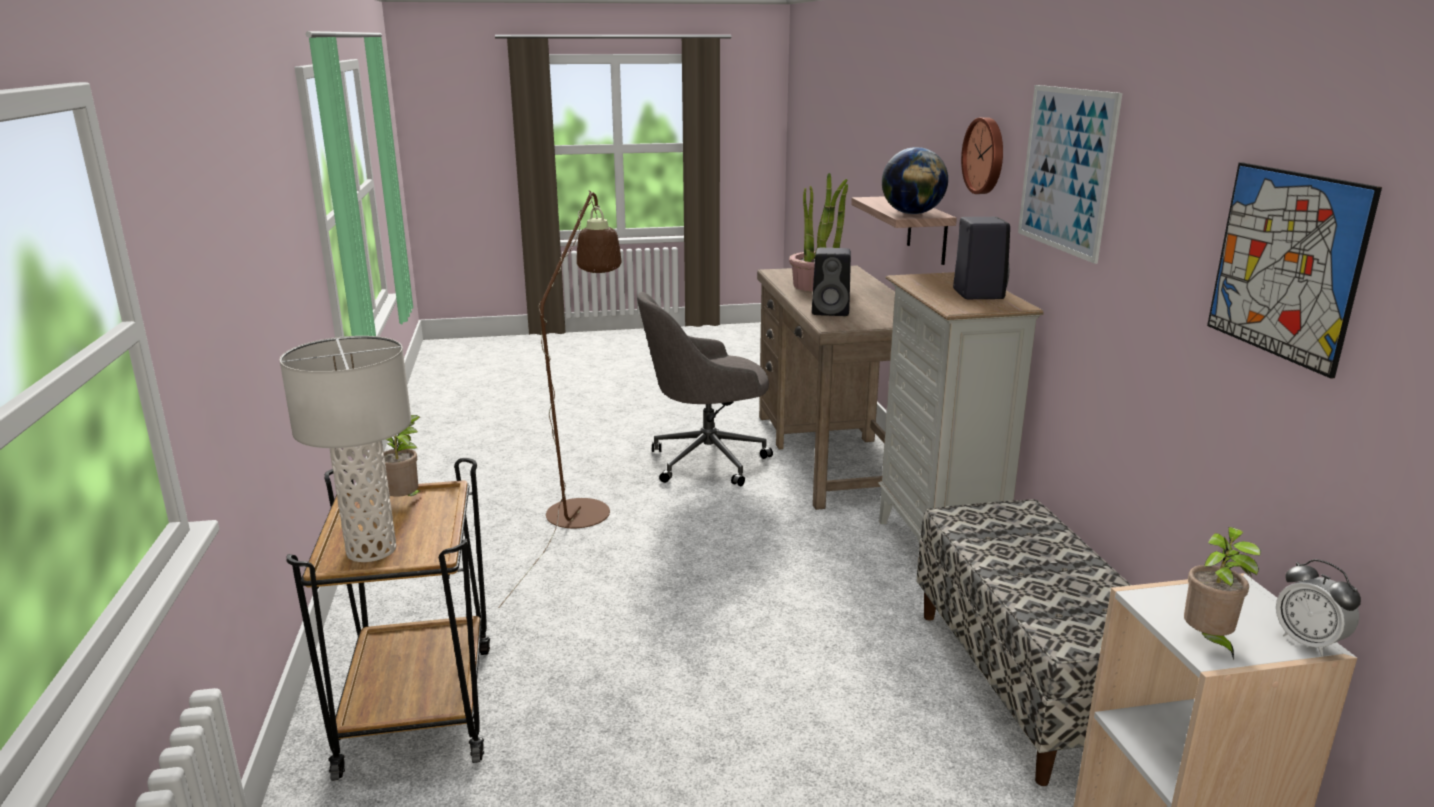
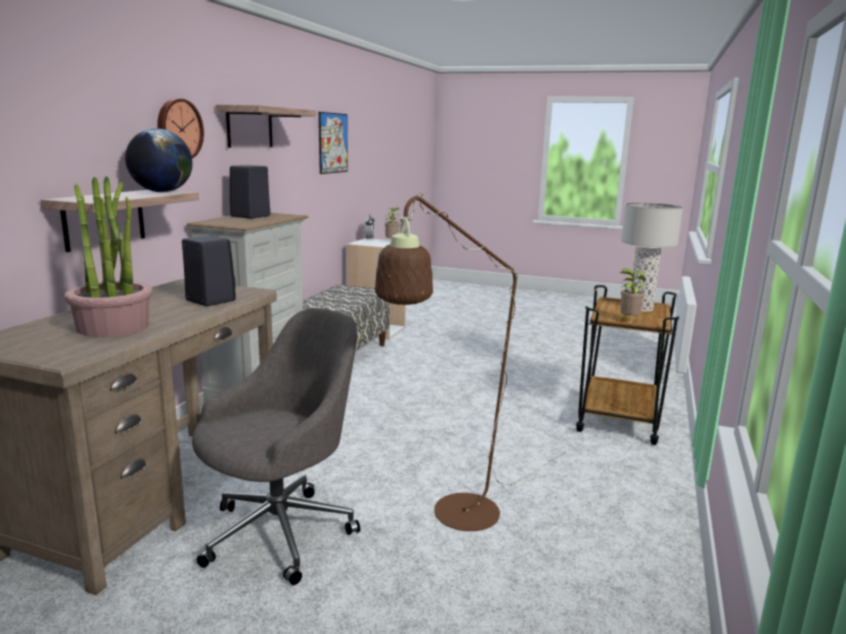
camera: 150 degrees left, 5 degrees down
grey office chair [637,292,773,486] -> grey office chair turned 60 degrees counterclockwise [192,308,360,585]
picture [1018,85,1122,264] -> shelf [216,105,316,148]

